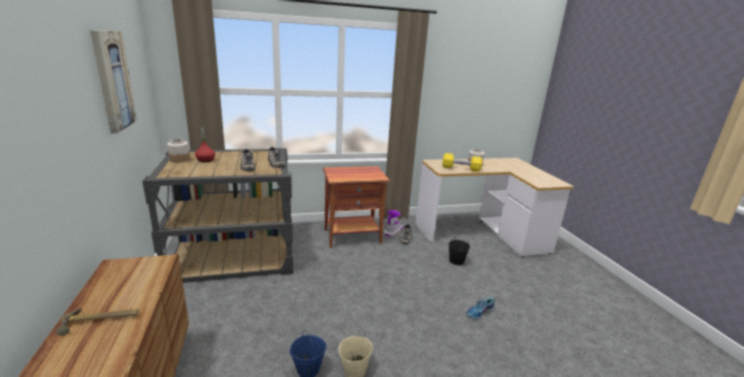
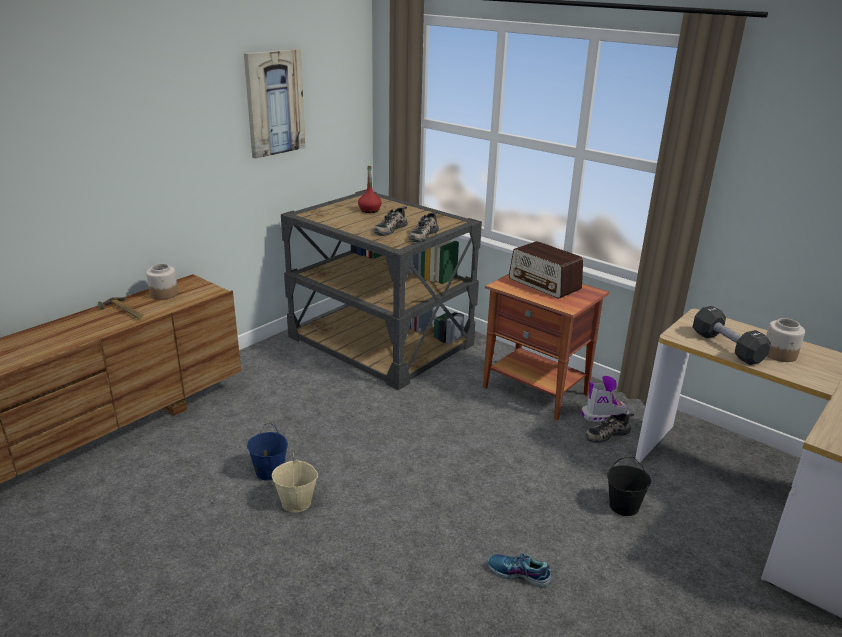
camera: 55 degrees right, 5 degrees up
jar [167,139,190,163] -> jar moved to [146,264,178,300]
yellow dumbbell [442,153,482,172] -> black dumbbell [693,306,771,365]
none -> radio [509,241,583,299]

